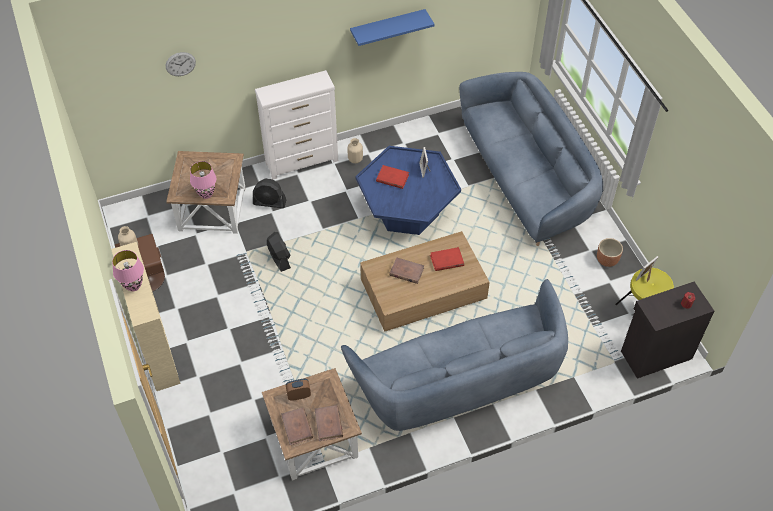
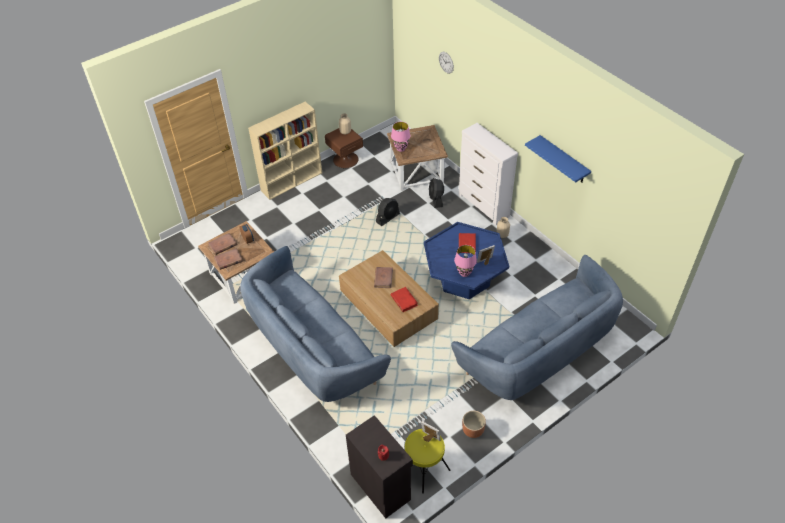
camera: 75 degrees right, 5 degrees down
pink table lamp [112,250,144,291] -> pink table lamp moved to [454,245,477,277]

